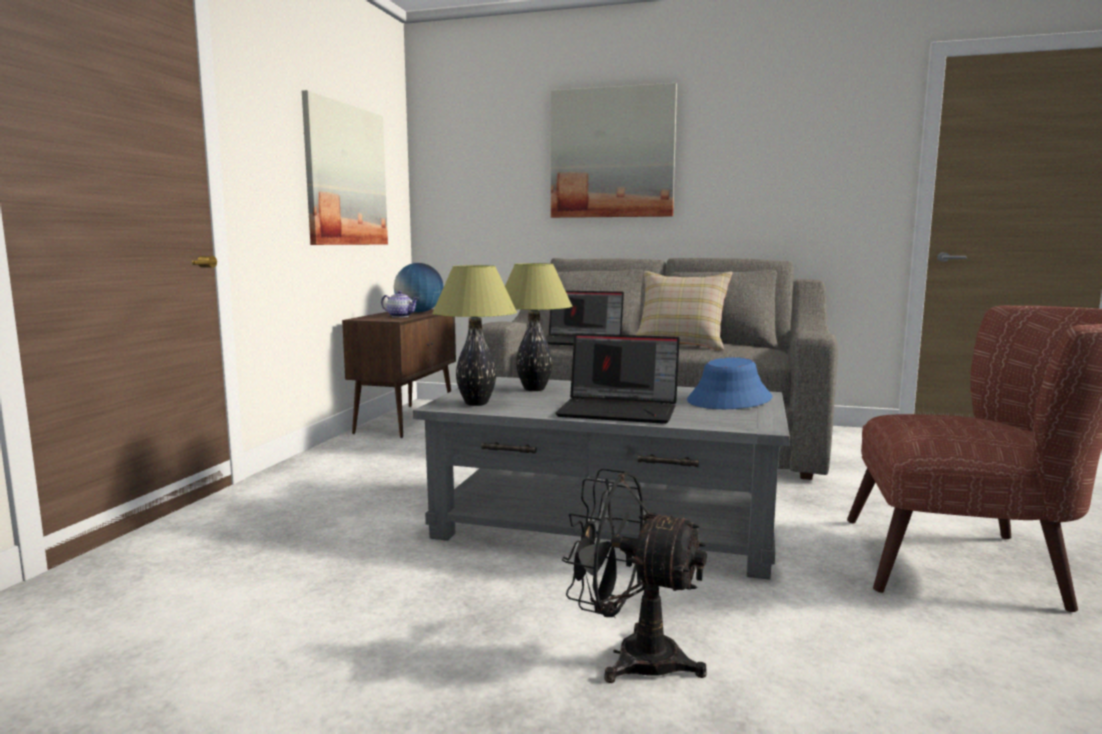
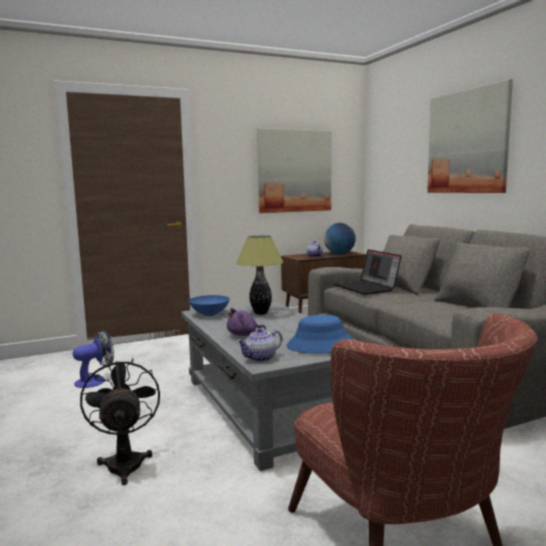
camera: 50 degrees right, 0 degrees up
table lamp [432,265,517,406] -> blue bowl [189,295,230,316]
laptop [555,333,680,424] -> purple plush toy [227,308,266,336]
beige pillow [636,271,733,350] -> none
none -> fan [73,330,114,388]
none -> teapot [237,328,282,362]

